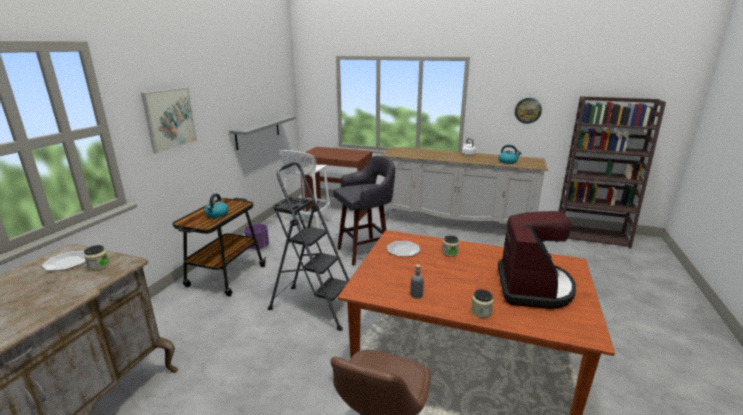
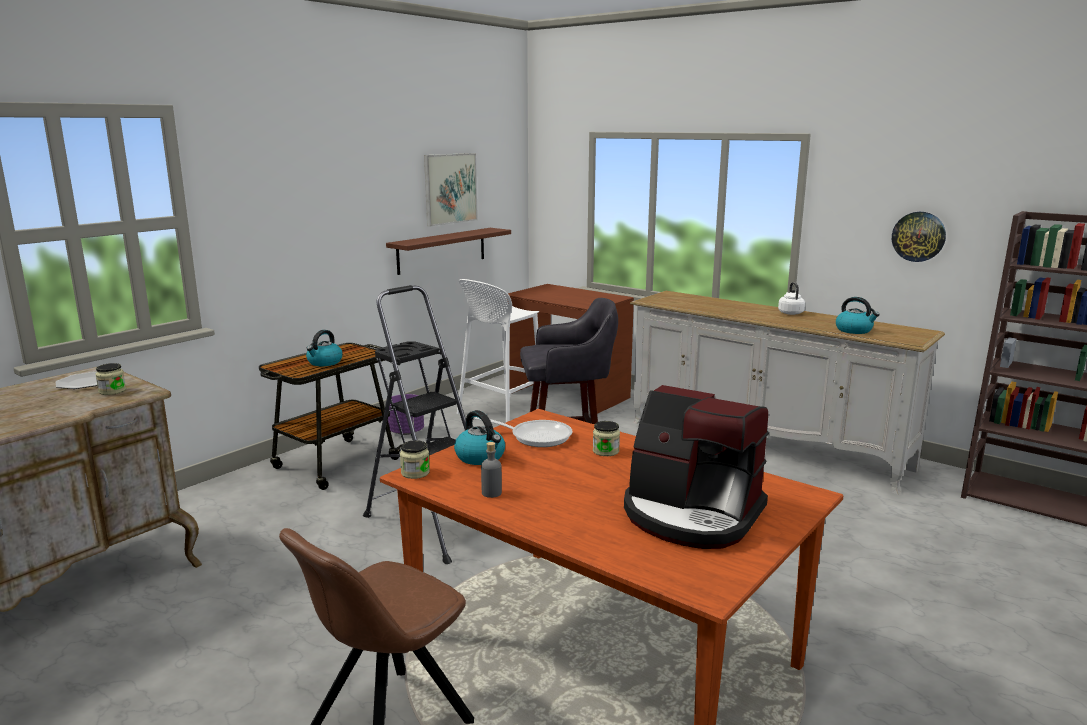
camera: 20 degrees right, 5 degrees down
picture [141,87,197,153] -> picture moved to [424,153,478,227]
grey shelf [229,116,295,150] -> brown shelf [386,228,511,275]
plate [387,241,421,257] -> frying pan [475,417,572,447]
jar [471,289,493,318] -> jar moved to [400,440,430,479]
coffee machine [498,211,576,309] -> coffee machine turned 90 degrees clockwise [624,385,769,549]
none -> kettle [454,410,505,465]

